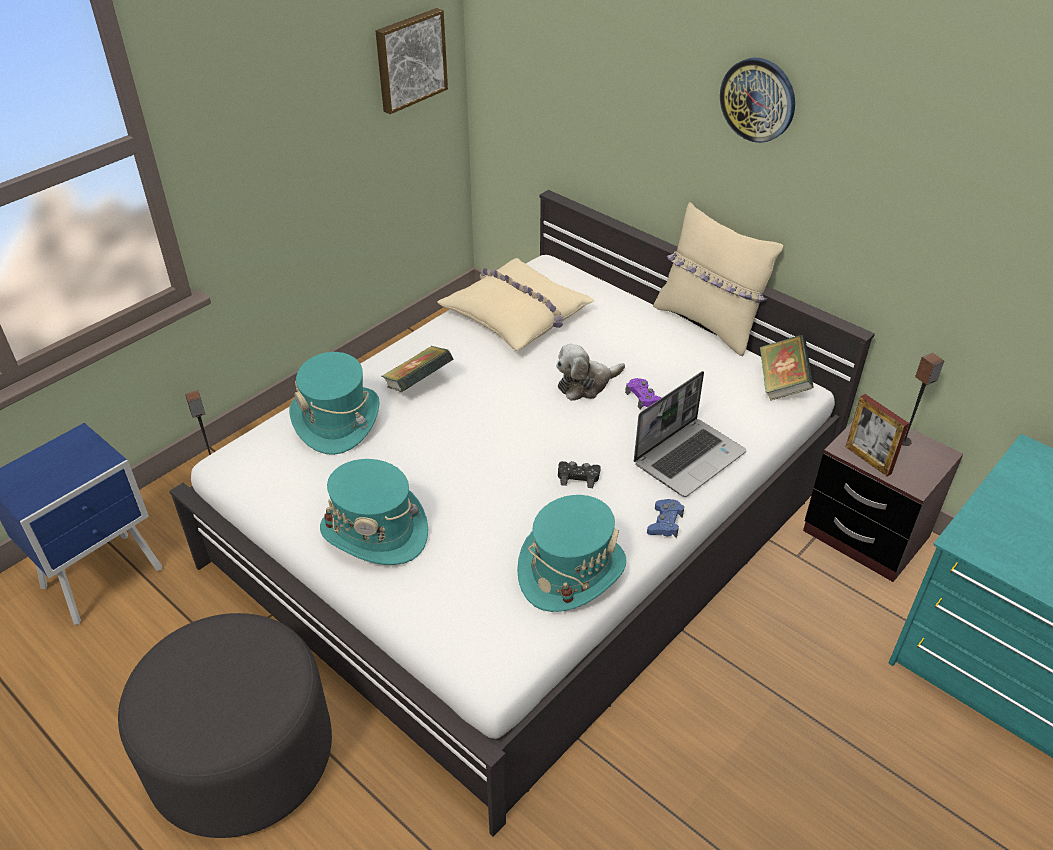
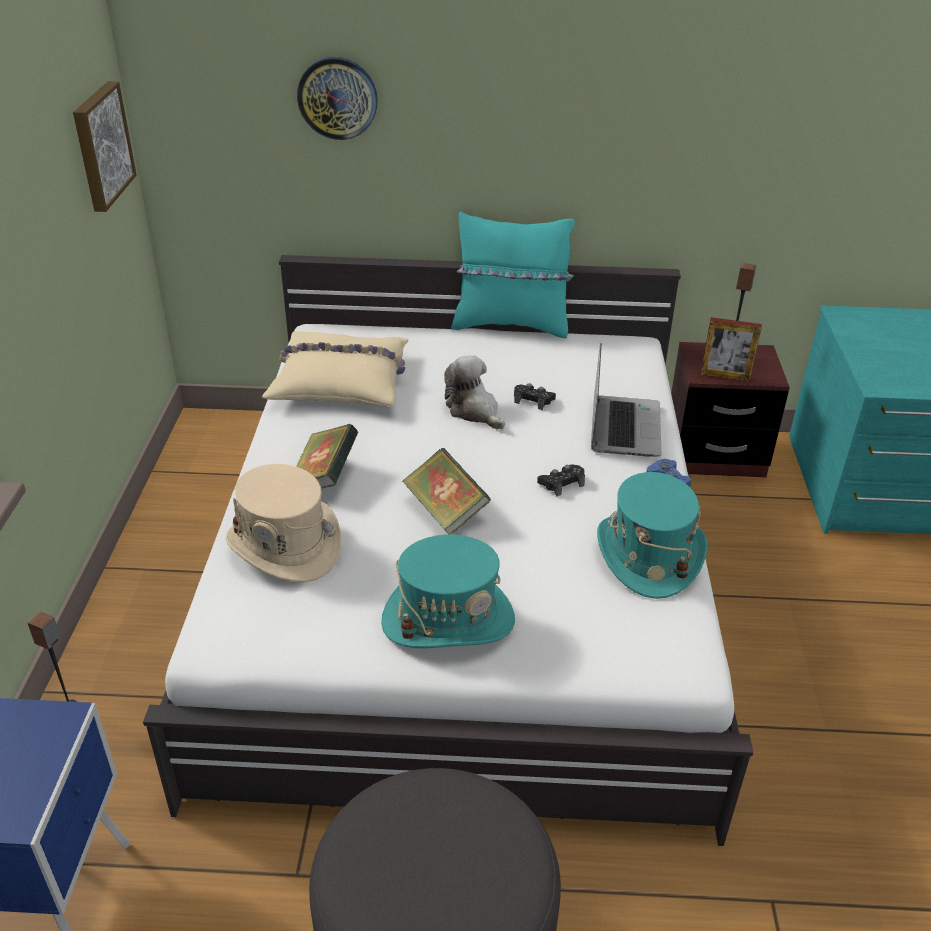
camera: 40 degrees left, 5 degrees down
turquoise hat [289,352,379,455] -> beige hat [226,464,341,582]
plush toy [556,344,625,401] -> plush toy turned 120 degrees clockwise [444,355,505,430]
purple game controller [625,378,662,409] -> black game controller [514,383,556,410]
beige pillow [653,202,783,356] -> turquoise pillow [451,212,575,338]
wall clock [720,57,795,143] -> wall clock moved to [297,57,378,140]
book [759,335,814,401] -> book moved to [402,448,491,535]

